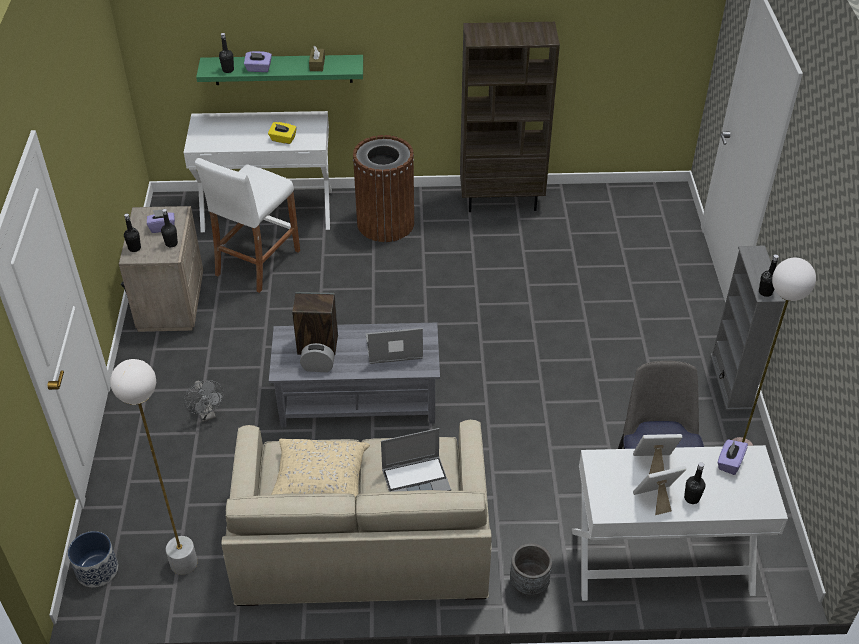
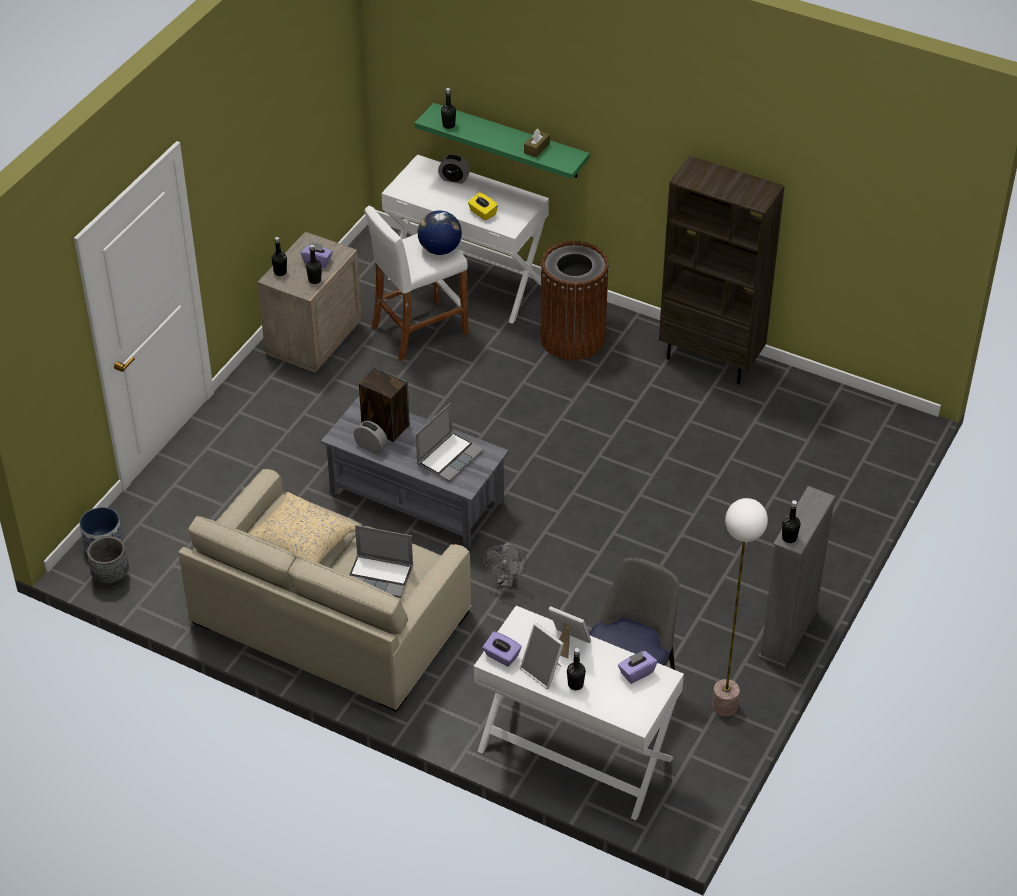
camera: 30 degrees right, 0 degrees up
white floor lamp [110,359,198,575] -> none
grey fan [184,380,224,422] -> grey fan moved to [483,543,527,587]
purple tissue box [244,51,272,72] -> purple tissue box moved to [483,631,522,667]
laptop [366,328,423,364] -> laptop turned 105 degrees clockwise [416,403,484,482]
grey planter [510,543,552,596] -> grey planter moved to [87,536,129,586]
picture frame [633,466,686,515] -> picture frame turned 150 degrees counterclockwise [520,623,564,689]
none -> globe [418,210,462,255]
none -> alarm clock [438,154,470,184]

